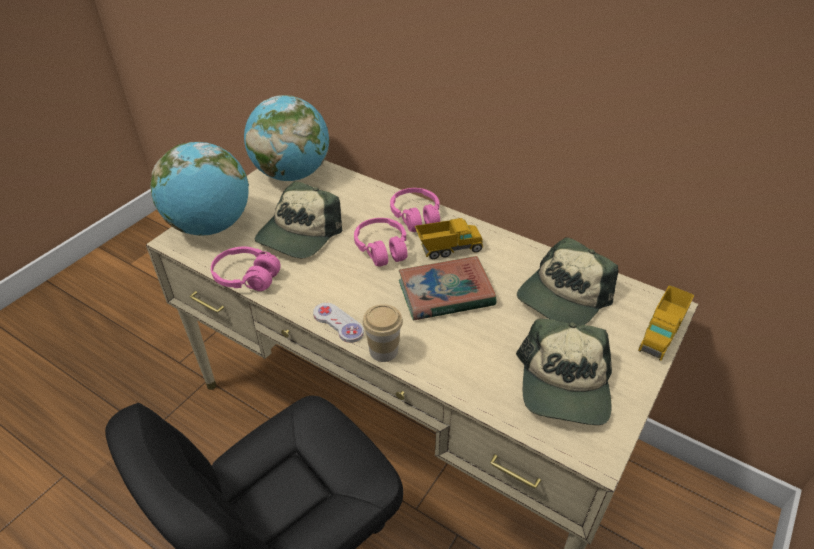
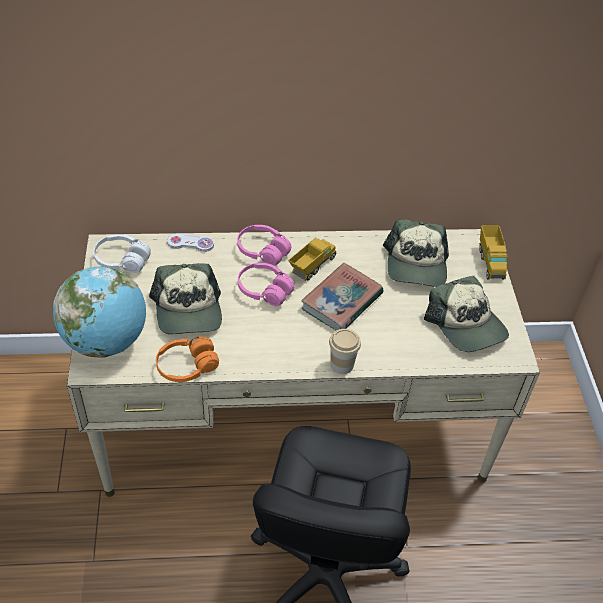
camera: 40 degrees left, 5 degrees up
pink headphones [211,246,280,291] -> orange headphones [156,337,219,382]
globe [244,95,329,181] -> white headphones [93,234,151,273]
white game controller [313,303,364,343] -> white game controller moved to [167,234,214,252]

